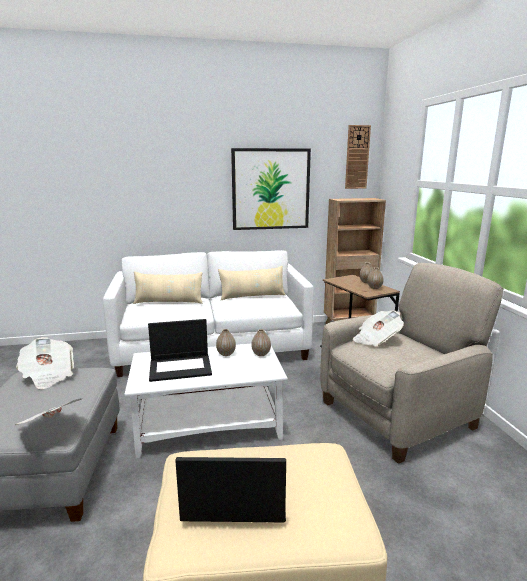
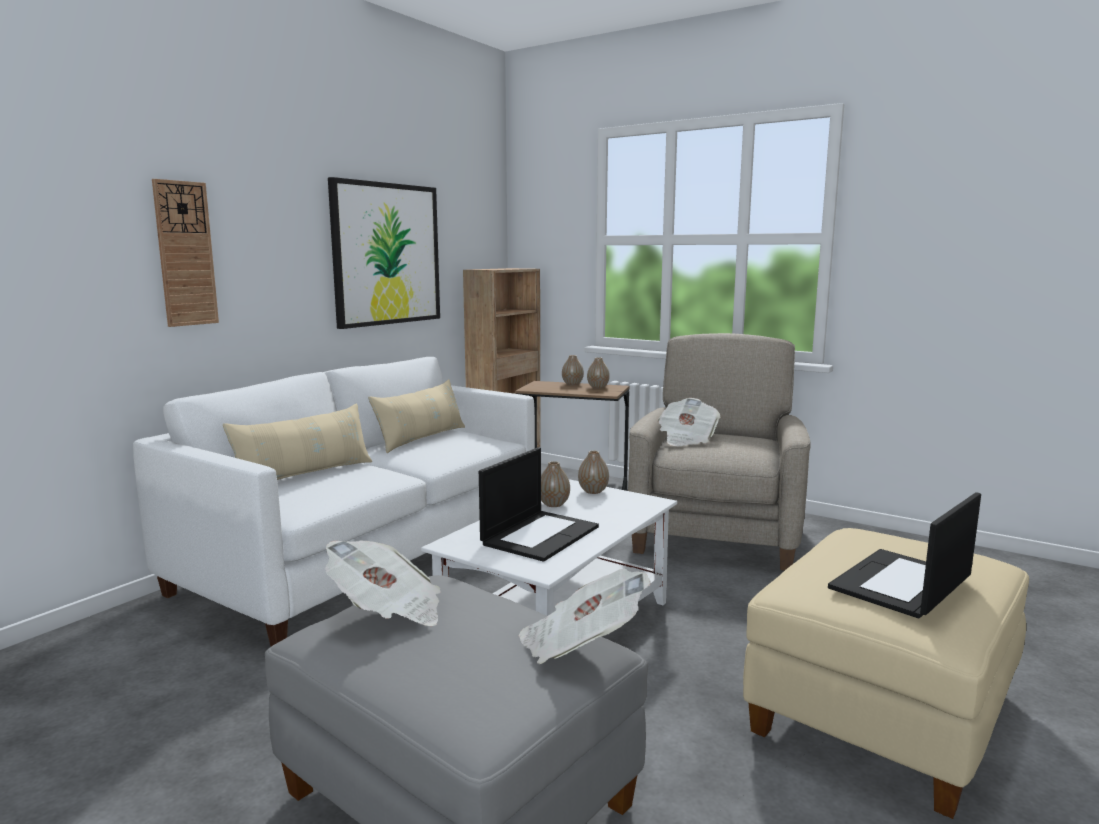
camera: 45 degrees left, 5 degrees down
wall clock [345,125,371,189] -> wall clock moved to [152,179,219,327]

